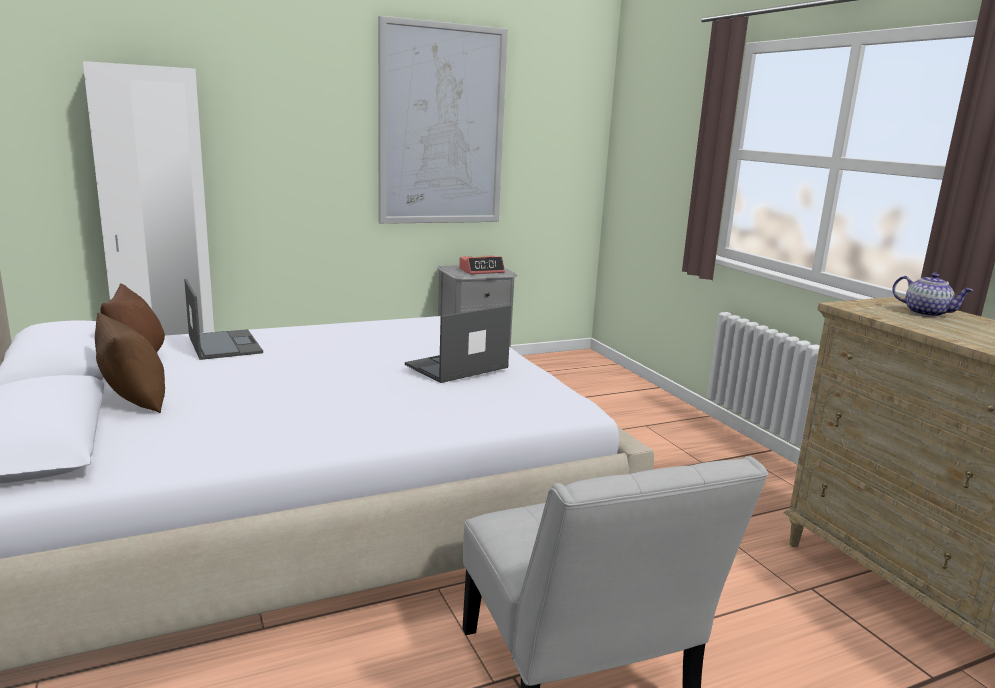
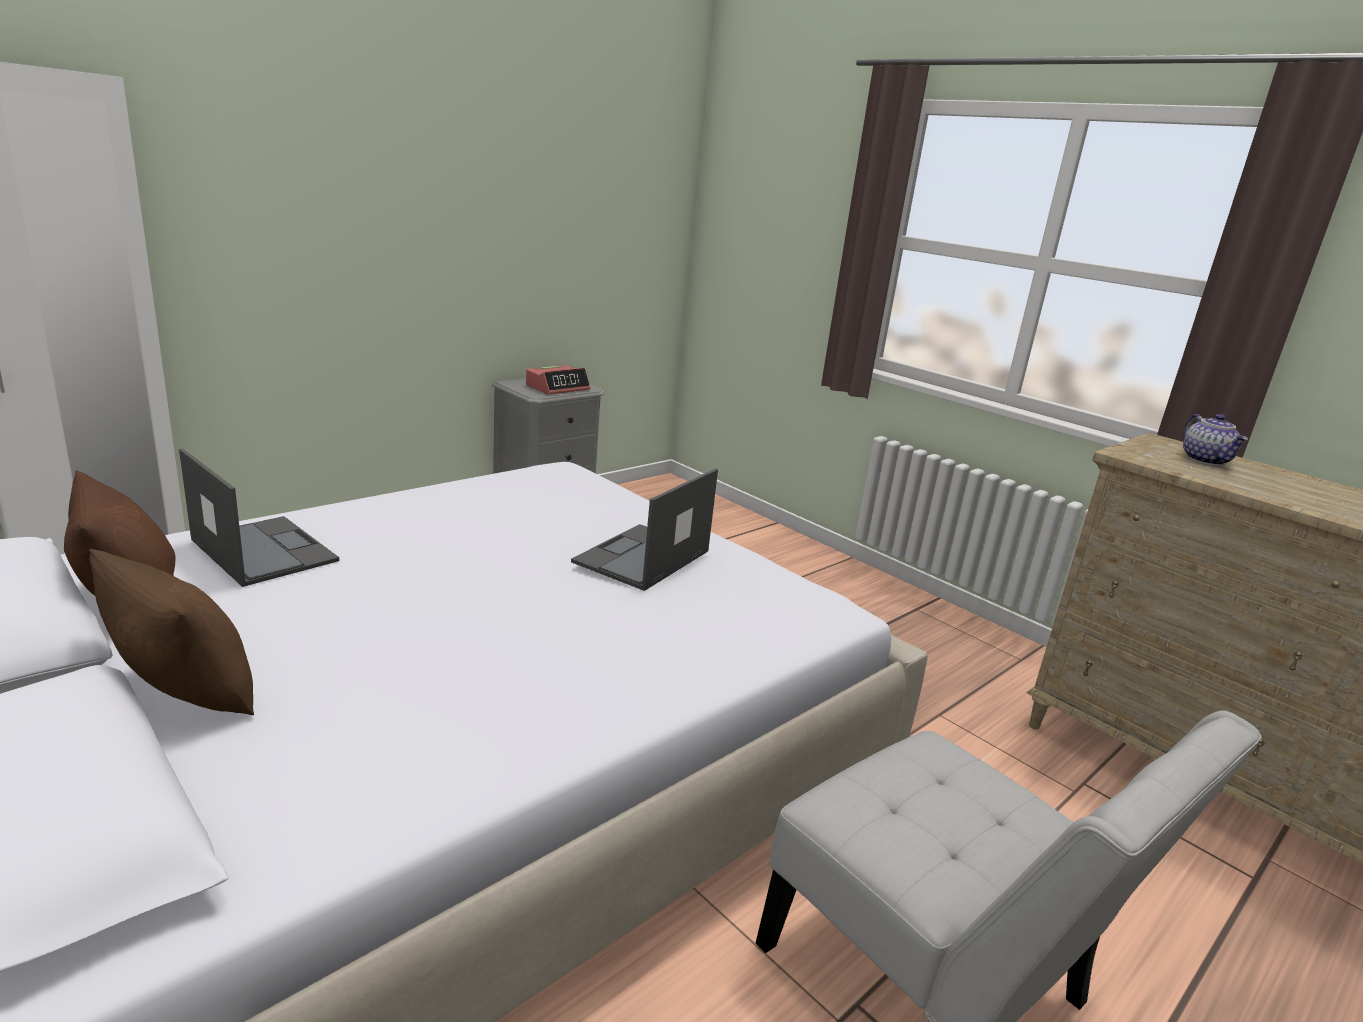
camera: 20 degrees left, 5 degrees up
picture [378,16,508,224] -> none
teapot [892,273,974,317] -> teapot turned 60 degrees clockwise [1183,414,1248,466]

